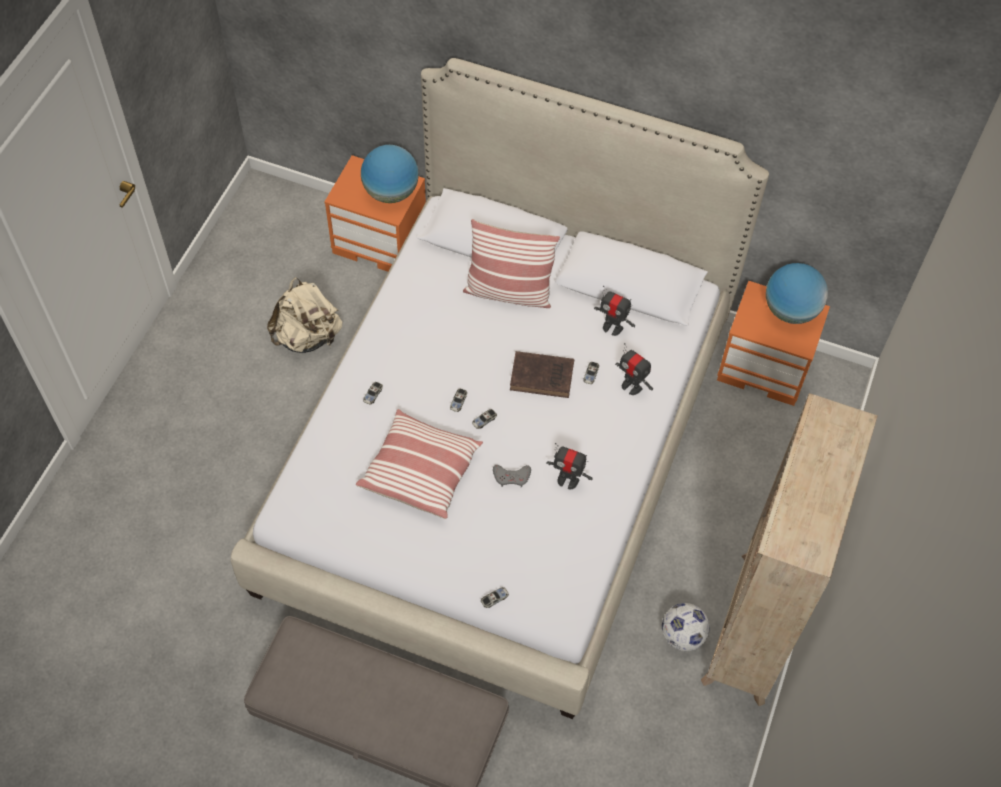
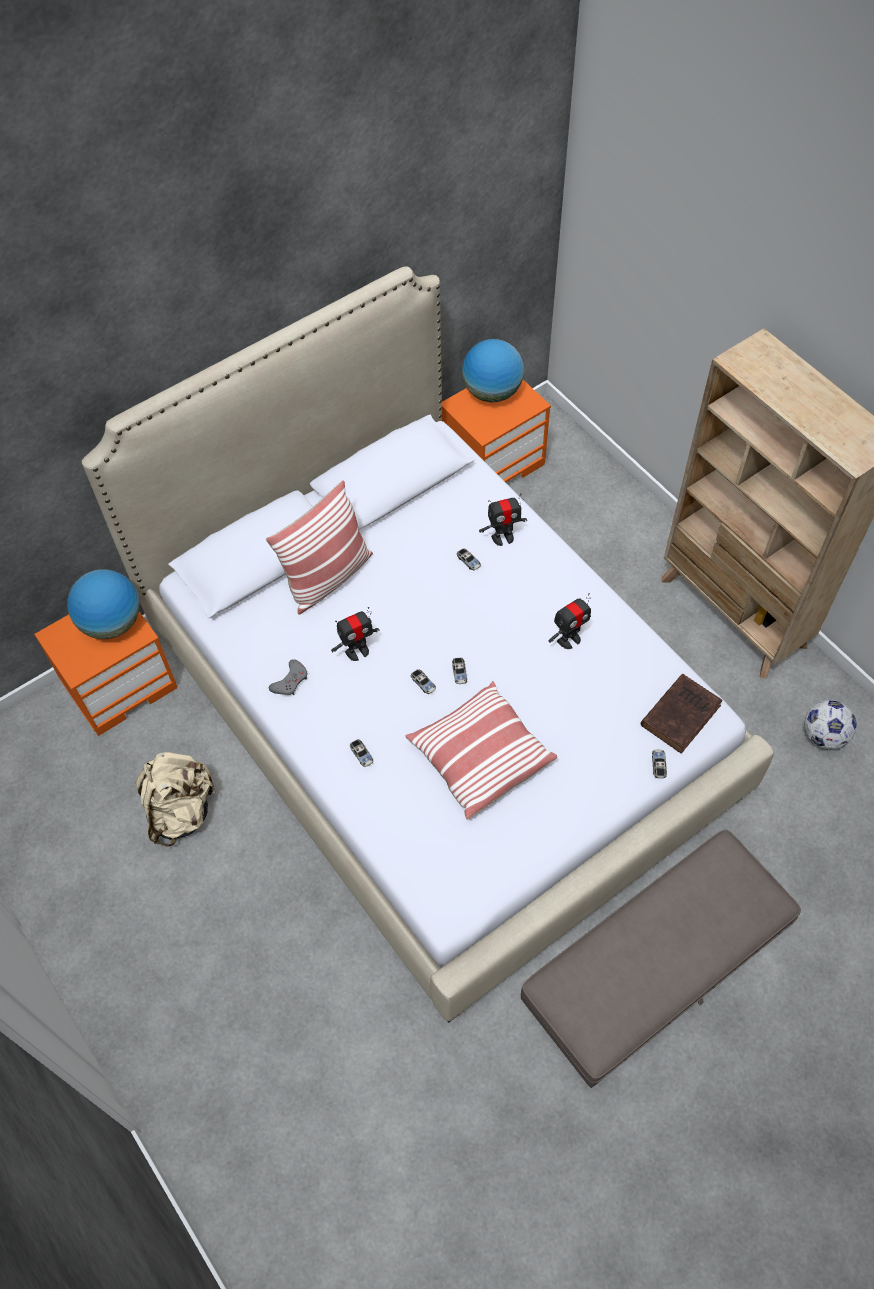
camera: 55 degrees left, 0 degrees up
grey game controller [493,465,531,487] -> grey game controller moved to [269,659,307,695]
brown book [510,351,574,398] -> brown book moved to [641,674,723,754]
toy robot [594,286,635,336] -> toy robot moved to [331,607,380,661]
football [662,603,710,651] -> football moved to [804,700,857,750]

